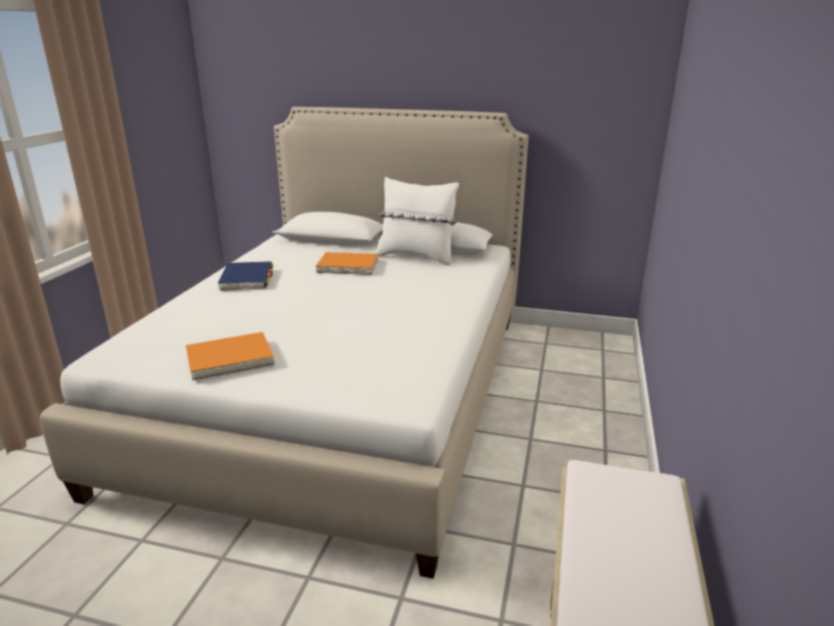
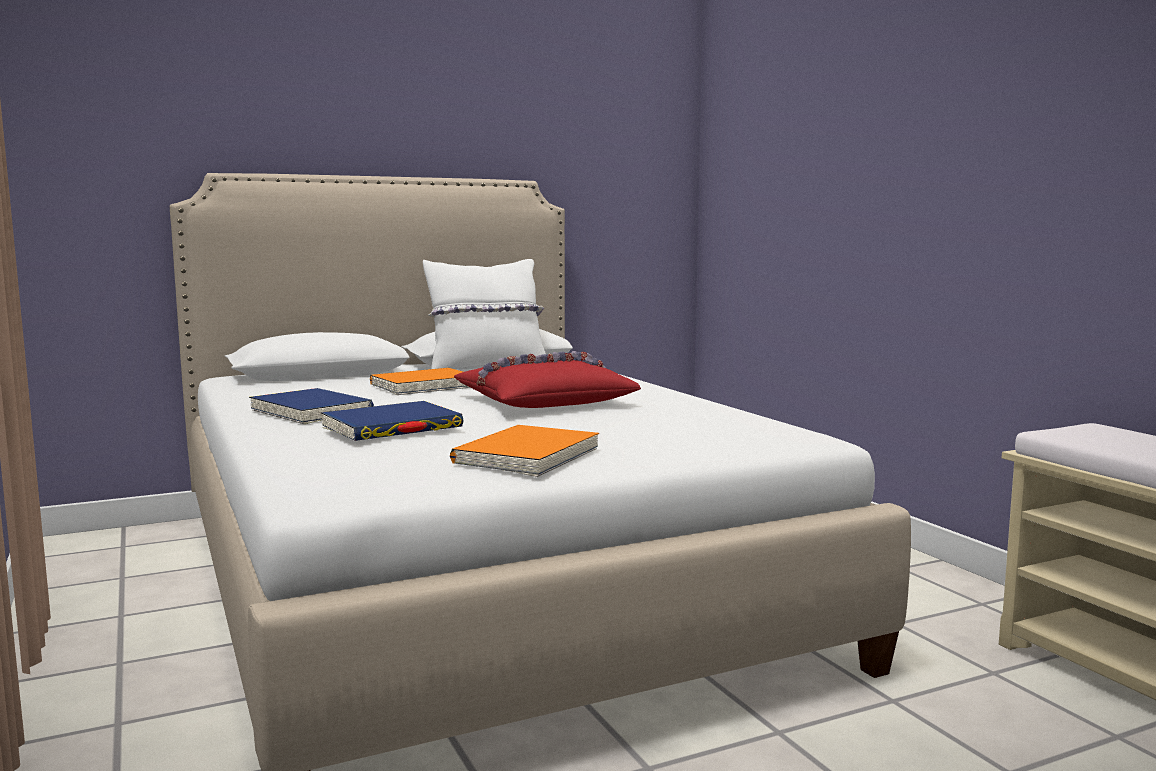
camera: 40 degrees left, 15 degrees down
none -> blue book [321,401,463,441]
none -> red pillow [454,351,641,408]

